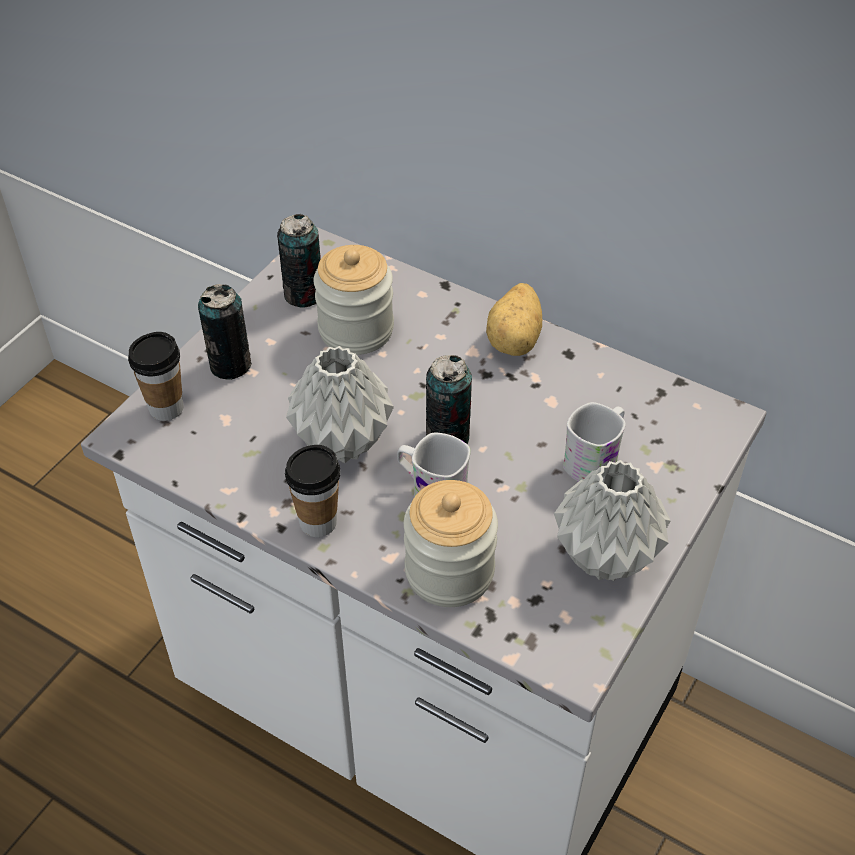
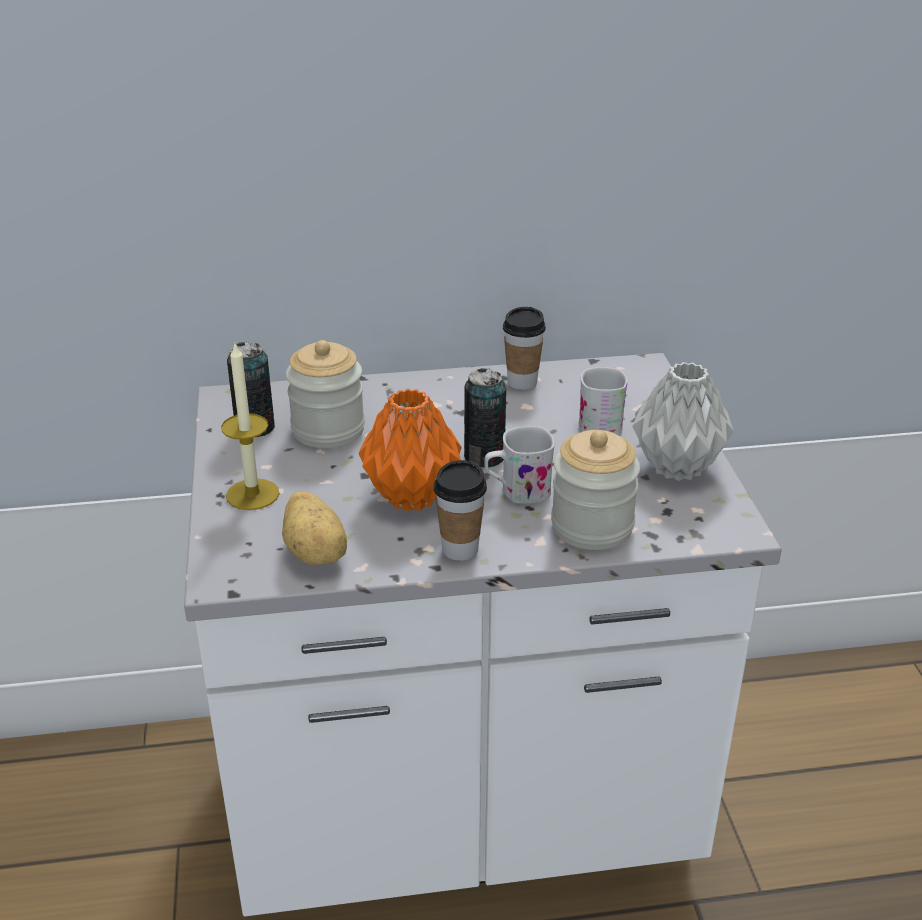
camera: 40 degrees left, 15 degrees down
cup [128,332,184,421] -> cup moved to [503,307,546,390]
can [198,284,252,380] -> candle [221,344,279,510]
grey vase [286,346,394,463] -> orange vase [359,389,461,511]
potato [486,283,542,356] -> potato moved to [282,491,347,565]

